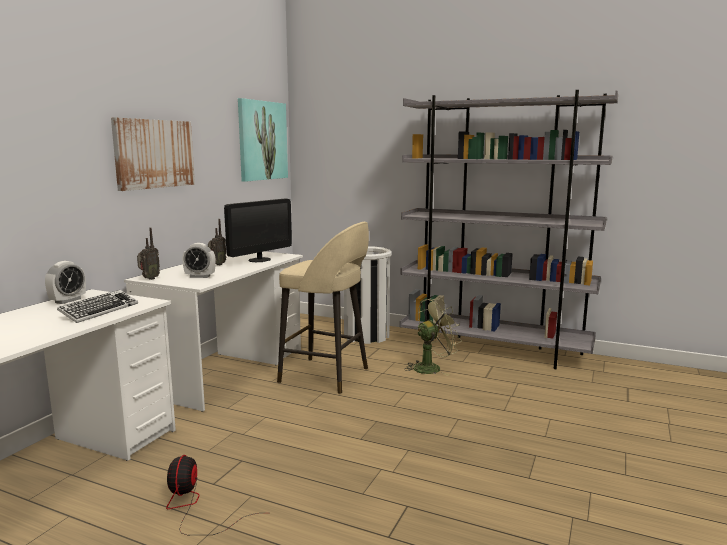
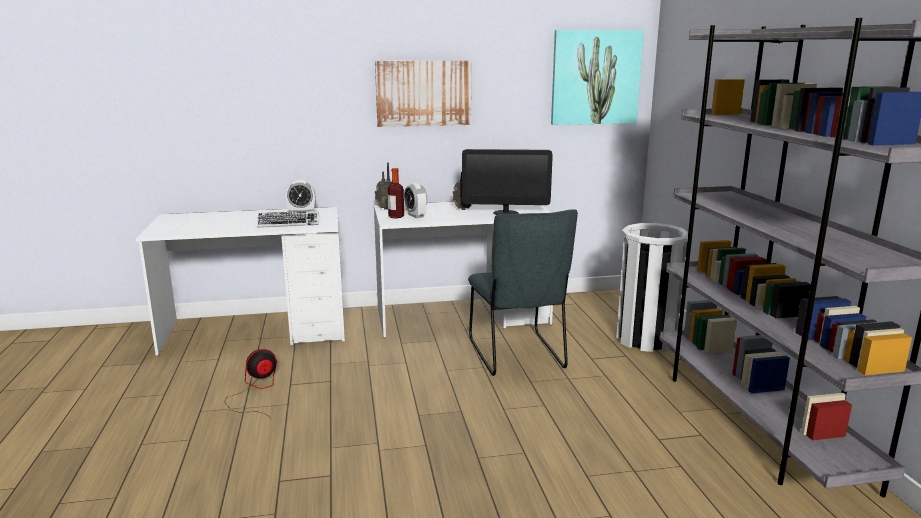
camera: 55 degrees right, 5 degrees up
beige stool [277,222,369,394] -> grey chair [468,209,578,376]
green fan [404,297,462,376] -> none
none -> bottle [388,168,404,218]

